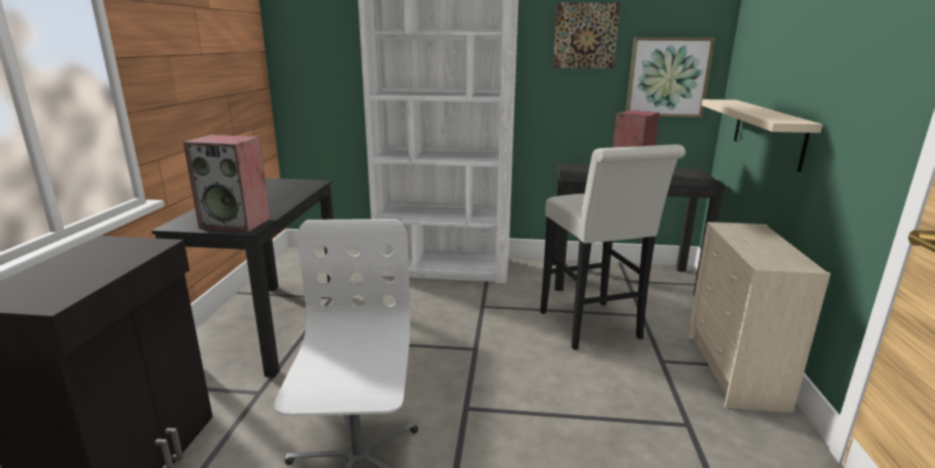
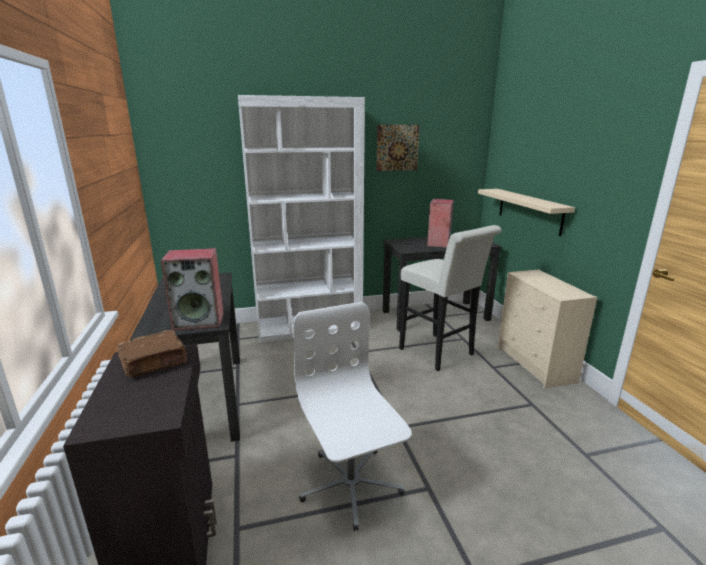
camera: 20 degrees left, 0 degrees up
picture [626,37,715,118] -> none
none -> brown book [117,330,187,377]

